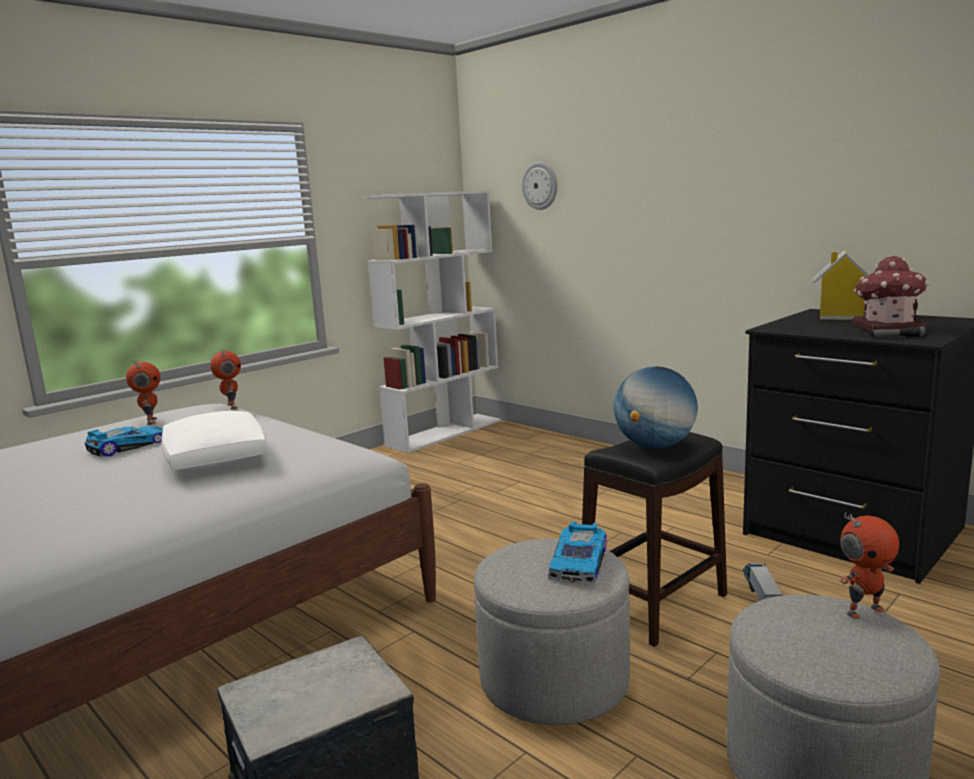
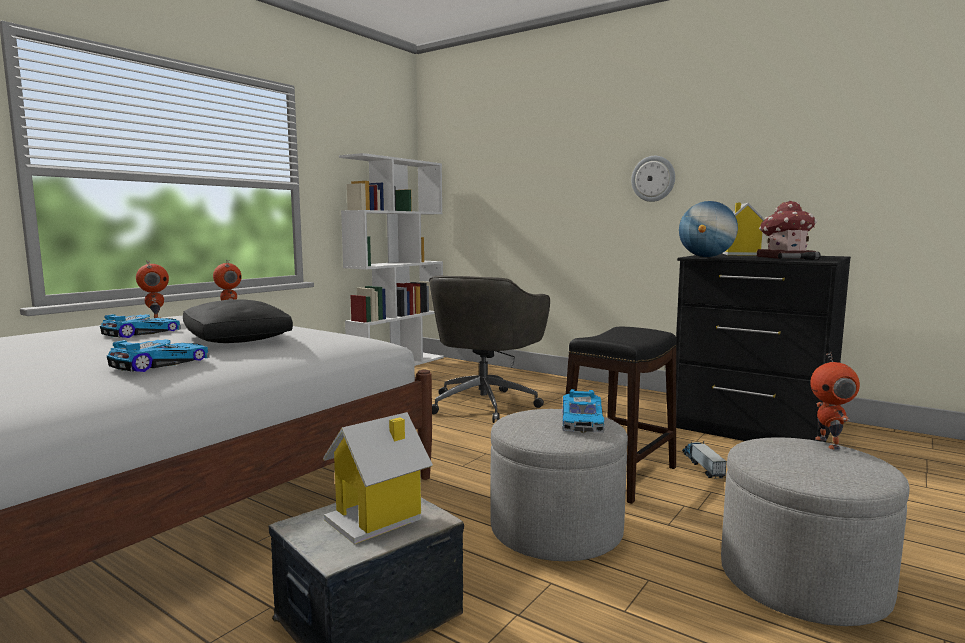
camera: 10 degrees left, 5 degrees down
white pillow [161,411,267,470] -> black pillow [183,299,293,343]
wall clock [522,162,557,210] -> wall clock moved to [631,156,675,202]
globe [614,367,698,449] -> globe moved to [679,201,738,257]
toy robot [839,513,899,619] -> toy robot turned 120 degrees clockwise [810,352,860,450]
none -> toy car [107,339,210,372]
none -> toy house [323,412,433,544]
none -> grey office chair [429,276,550,423]

